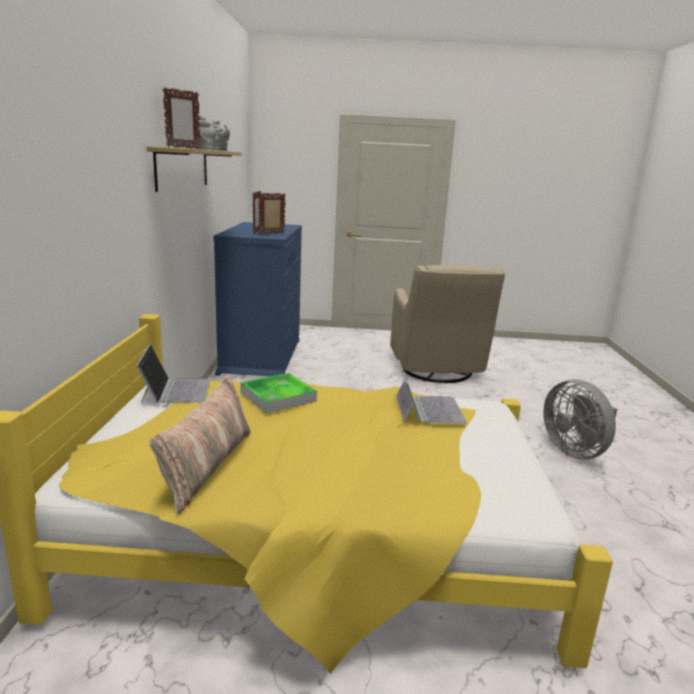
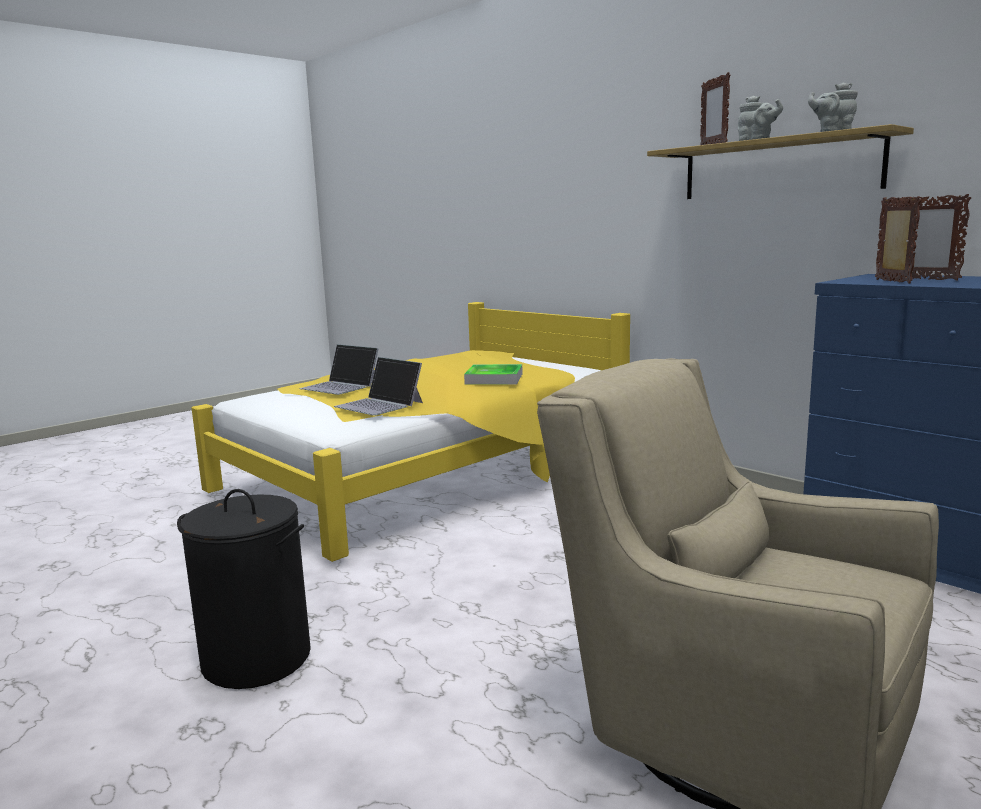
camera: 135 degrees right, 5 degrees down
laptop [136,344,211,403] -> laptop moved to [300,344,379,395]
pillow [149,376,251,514] -> none
grey fan [543,379,617,459] -> black laundry basket [177,489,311,689]

